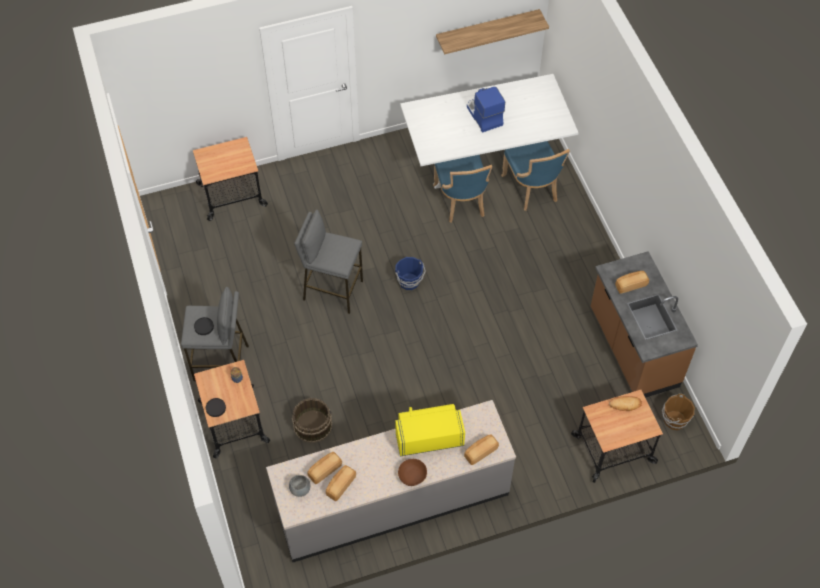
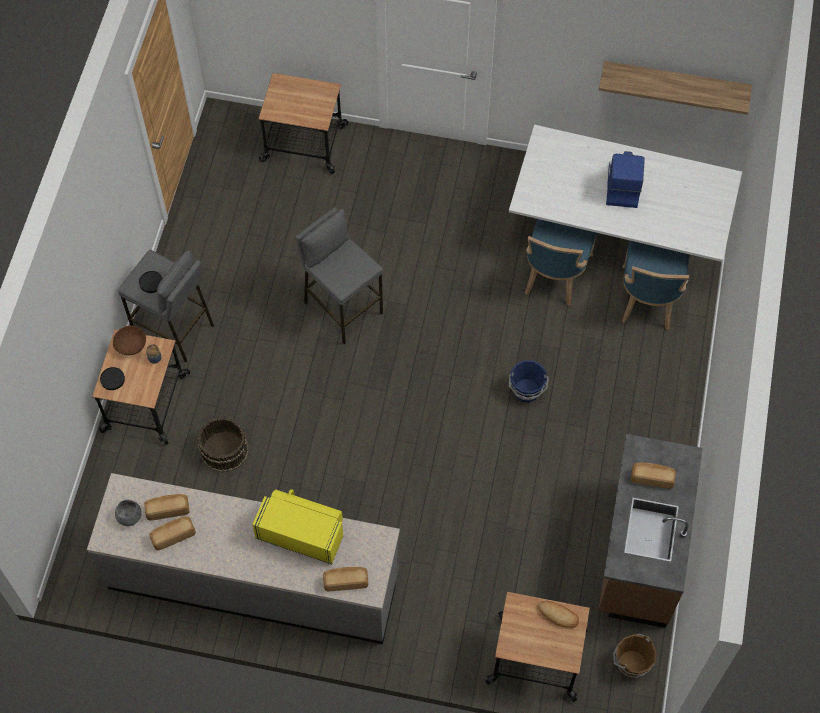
camera: 30 degrees right, 5 degrees up
blue bucket [395,257,426,290] -> blue bucket moved to [509,360,549,402]
brown bowl [398,459,427,486] -> brown bowl moved to [113,326,146,355]

